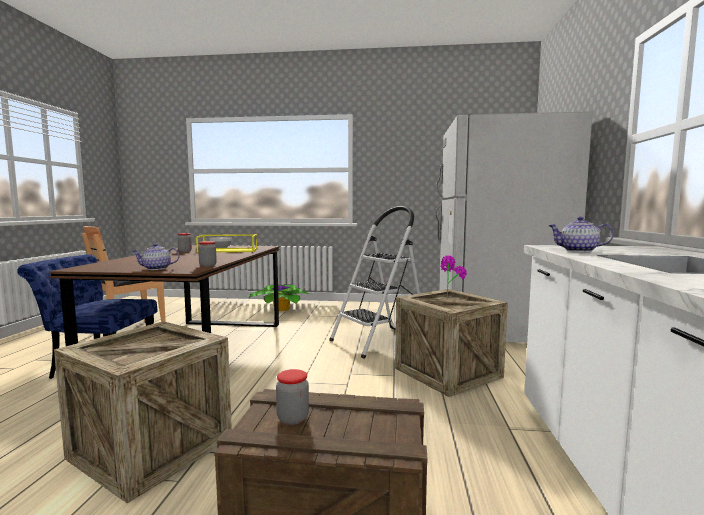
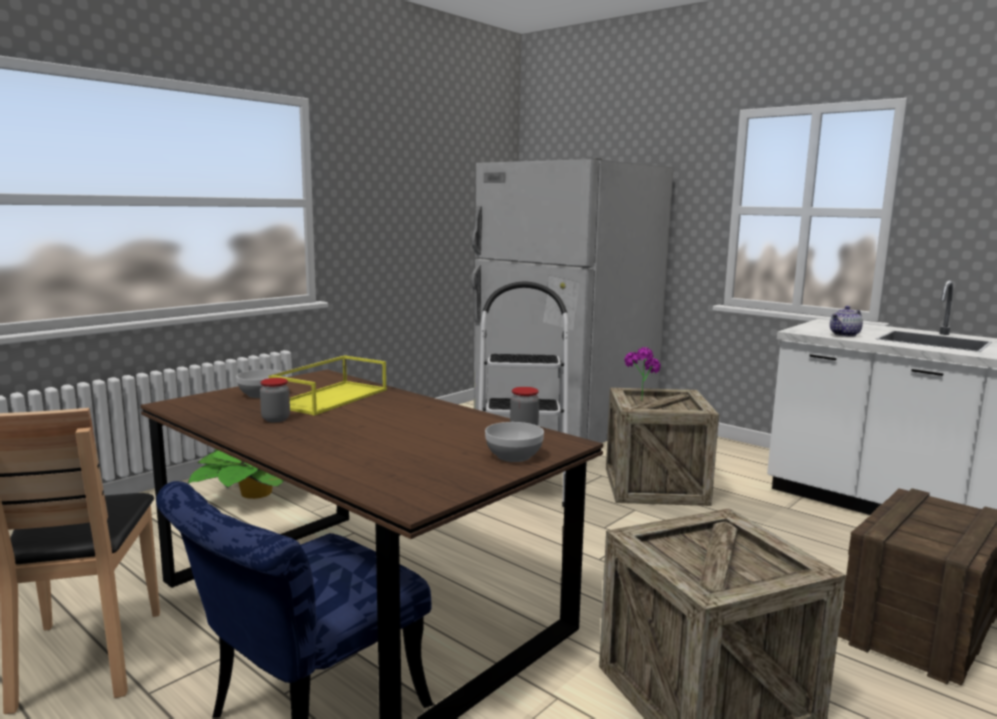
camera: 55 degrees left, 5 degrees up
teapot [132,243,180,270] -> bowl [485,422,544,462]
jar [276,369,309,425] -> none

